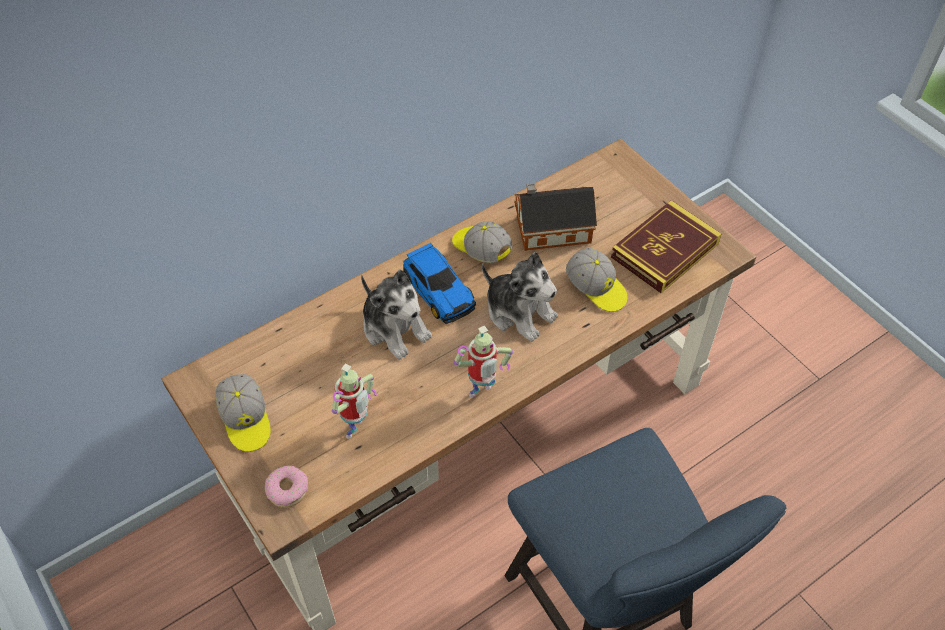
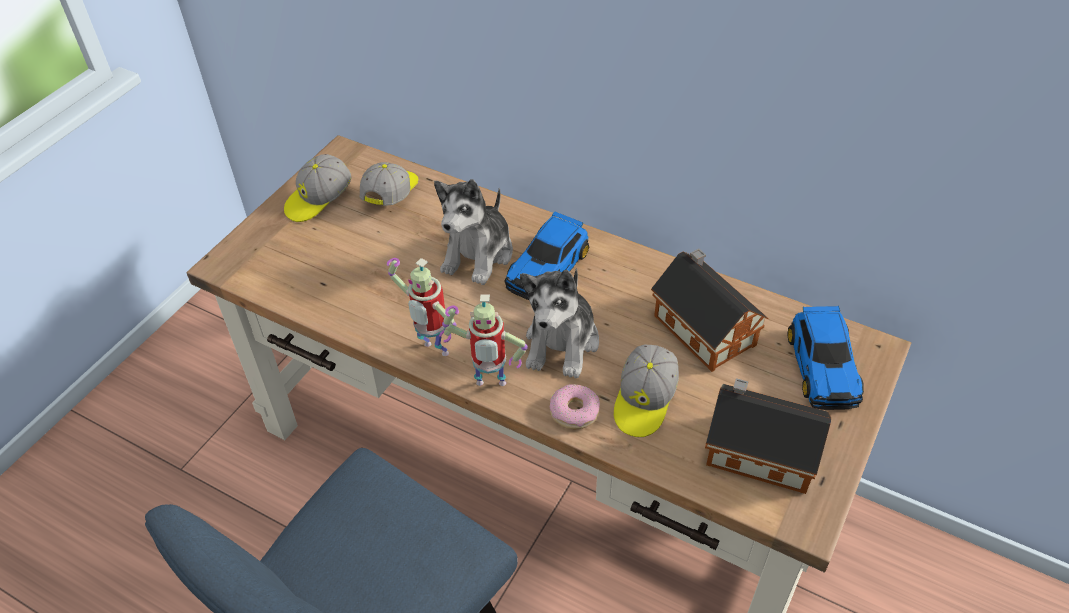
camera: 65 degrees right, 5 degrees down
donut [265,465,308,508] -> donut moved to [549,384,600,429]
toy robot [332,364,377,439] -> toy robot moved to [442,294,528,386]
cap [452,221,513,263] -> cap moved to [360,162,419,206]
book [611,200,721,293] -> toy house [705,378,831,494]
none -> toy car [787,306,864,410]

